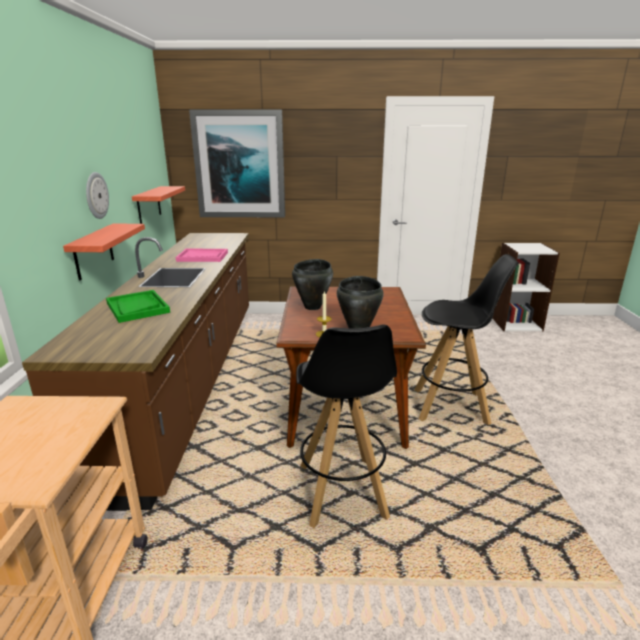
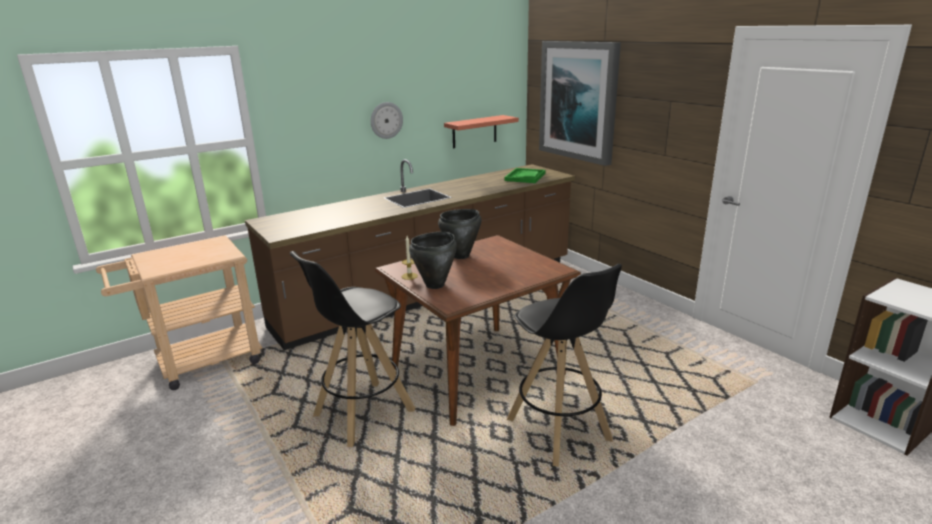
camera: 55 degrees right, 0 degrees up
shelf [63,224,145,281] -> none
green tray [106,290,170,323] -> green tray moved to [504,168,546,183]
pink tray [176,249,228,262] -> none

